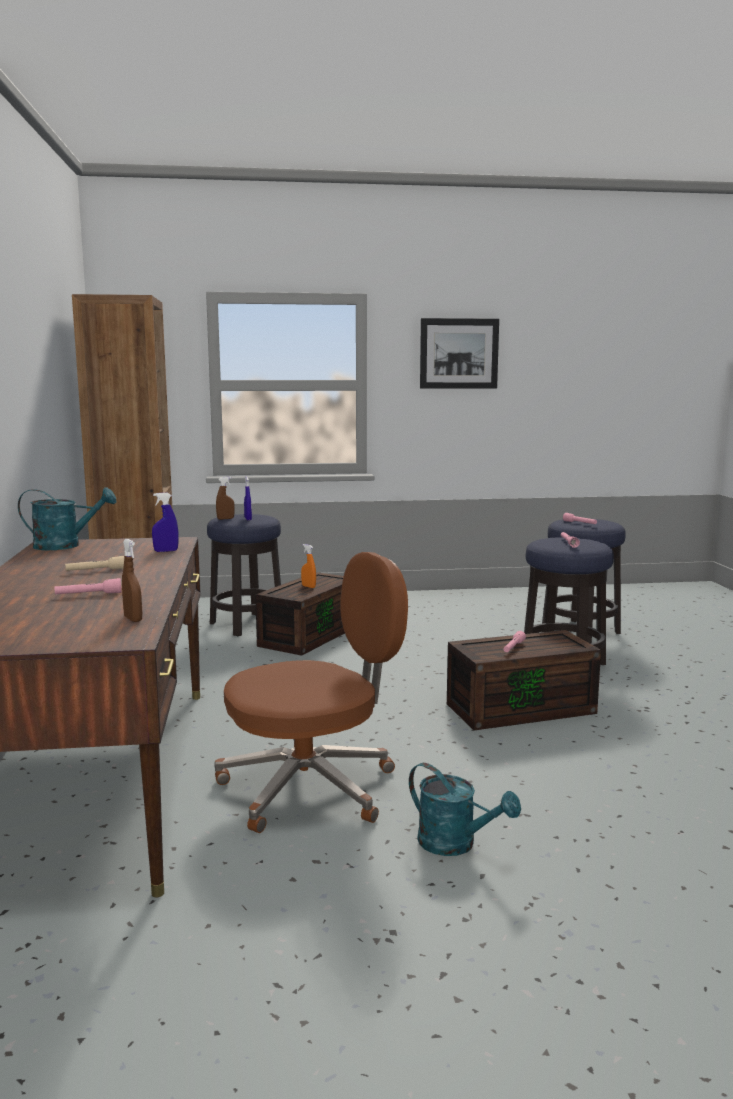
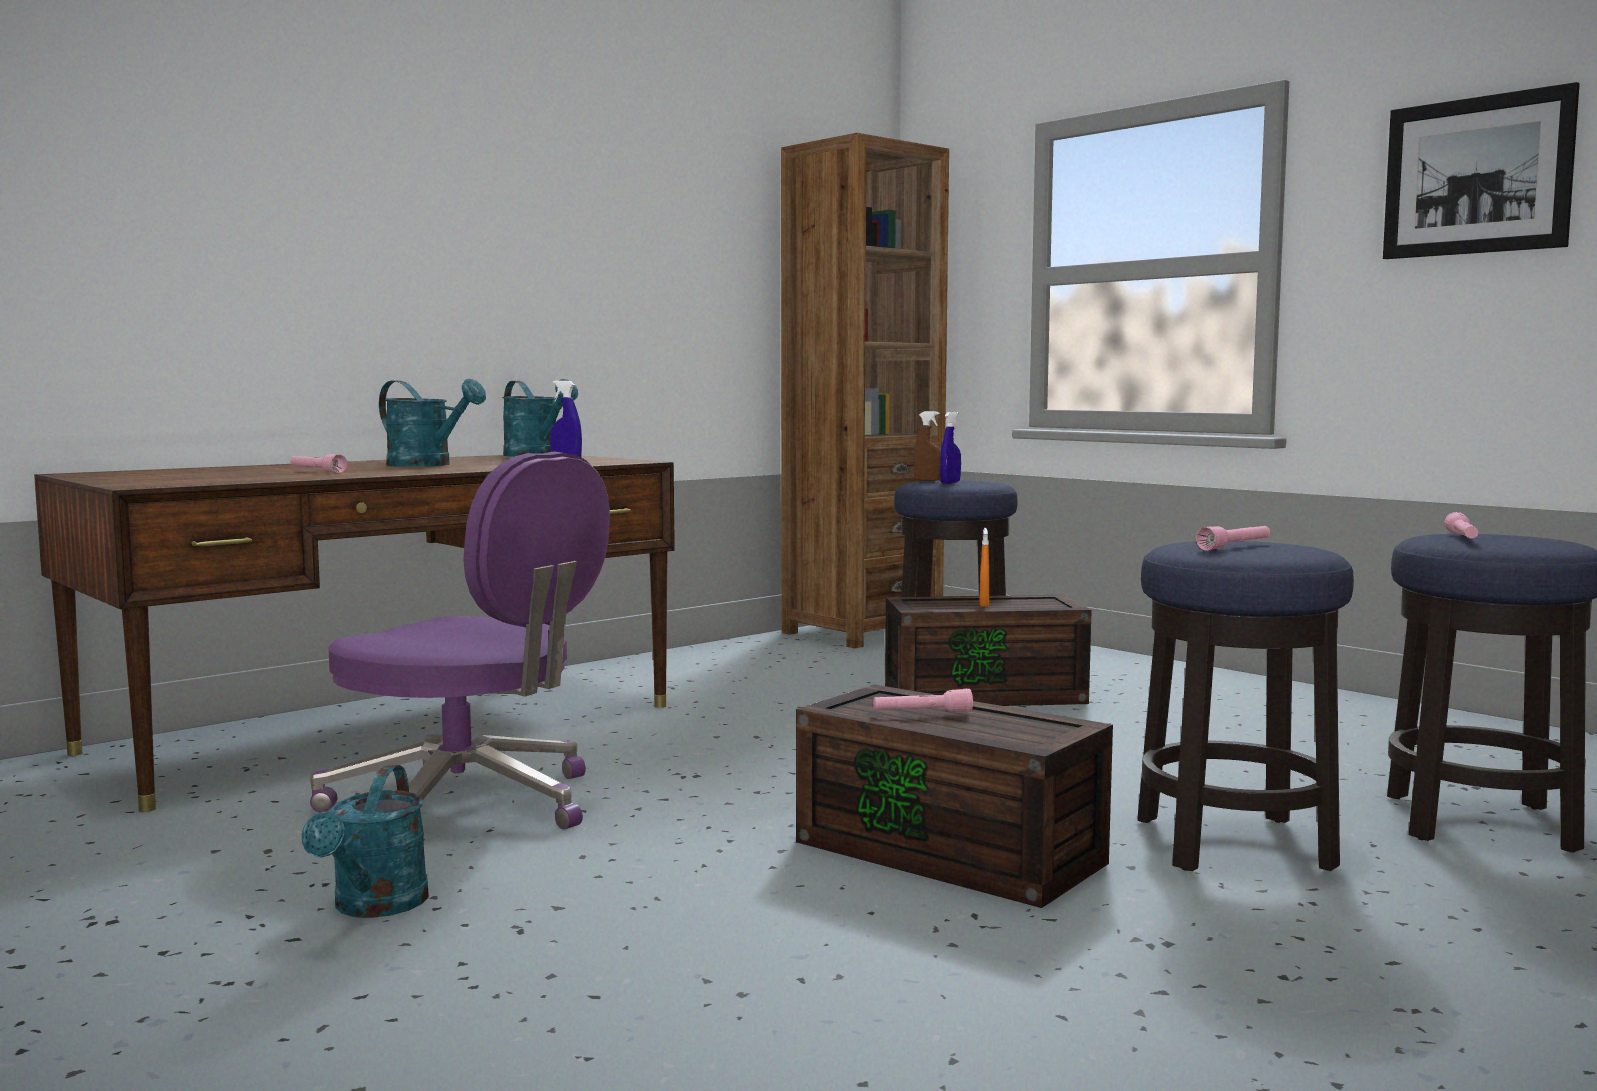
camera: 55 degrees right, 5 degrees down
beige flashlight [65,556,124,571] -> turquoise watering can [379,379,486,467]
brown spray bottle [122,539,142,622] -> none
brown office chair [214,552,408,833] -> purple office chair [310,451,610,830]

